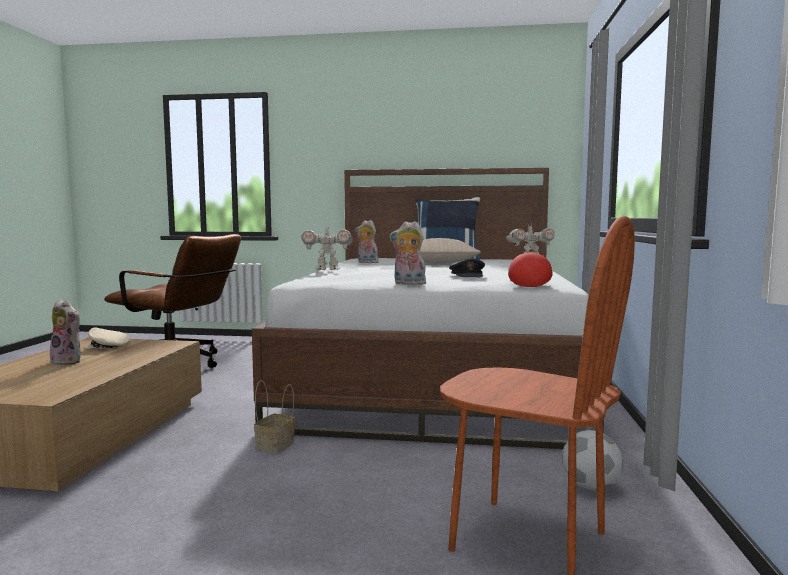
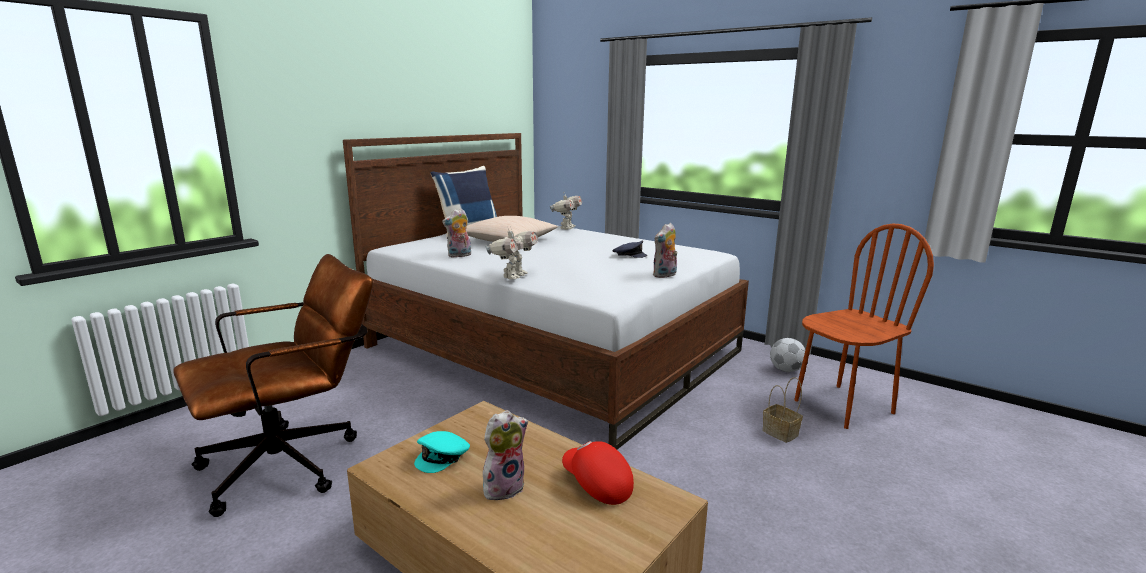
camera: 60 degrees left, 10 degrees up
beige cap [85,327,131,349] -> turquoise cap [414,431,470,473]
basket [254,380,295,453] -> basket moved to [762,377,803,443]
red cap [508,252,553,287] -> red cap moved to [562,441,634,505]

